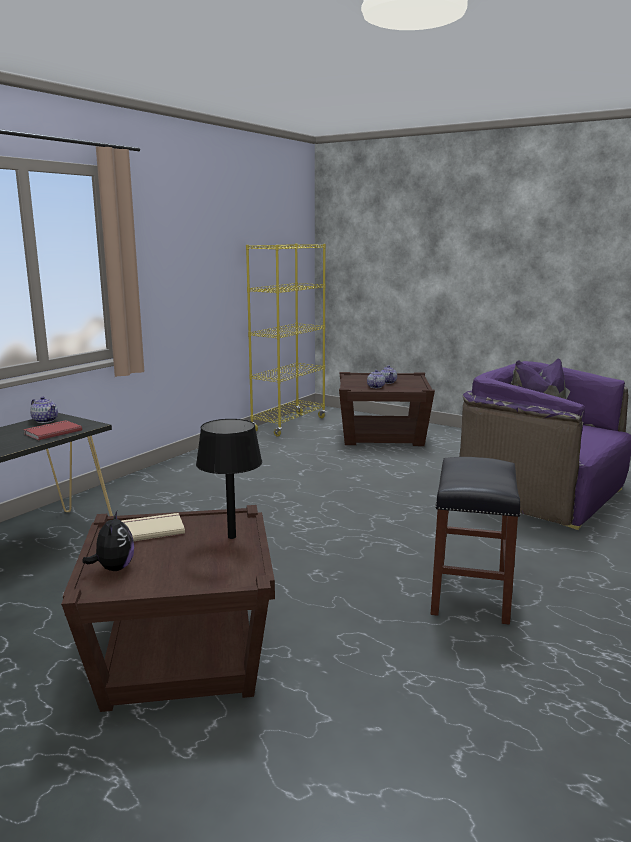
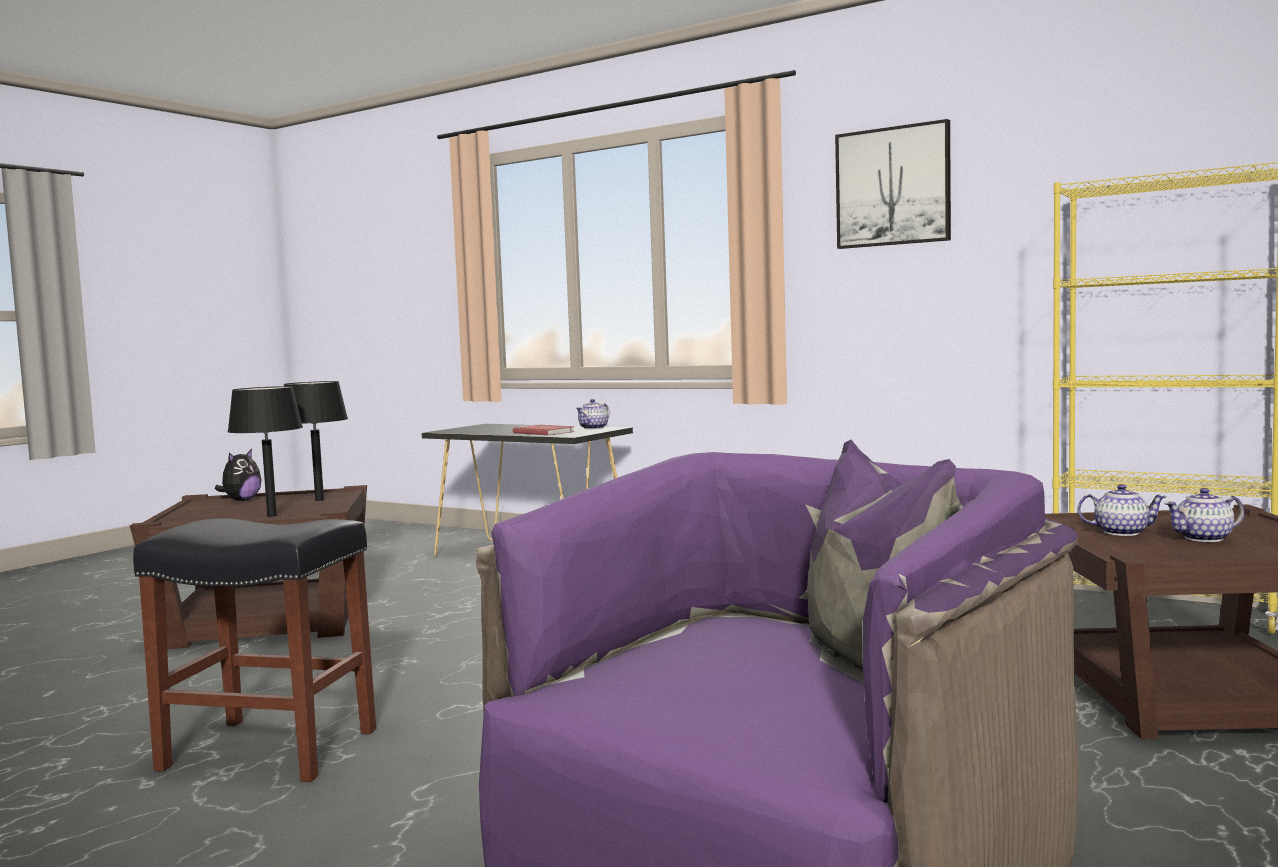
camera: 90 degrees right, 10 degrees down
plush toy [82,511,134,571] -> plush toy turned 60 degrees counterclockwise [215,449,262,501]
beige book [122,513,185,541] -> black table lamp [284,381,348,501]
none -> picture [835,119,951,249]

